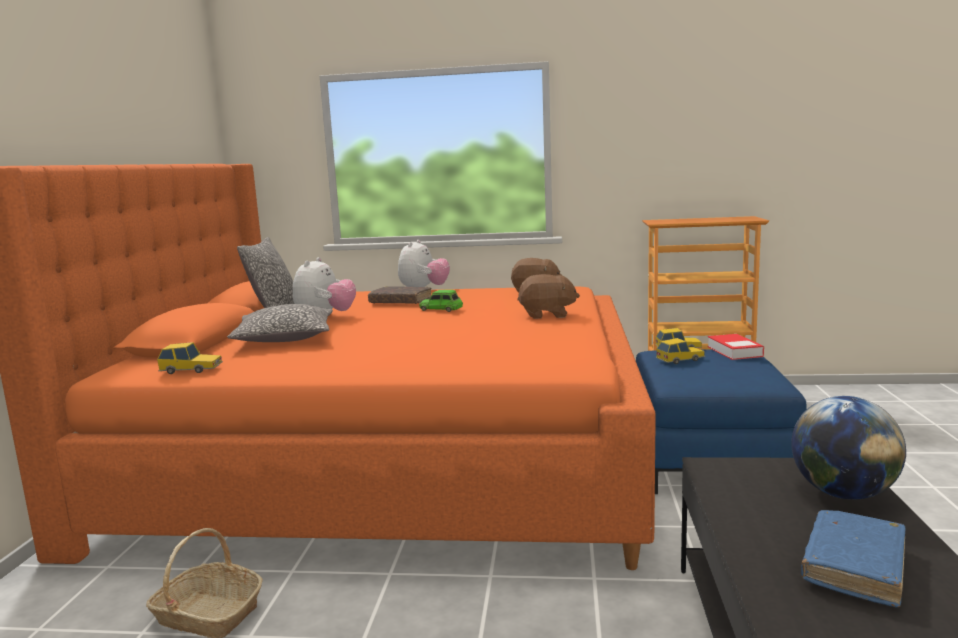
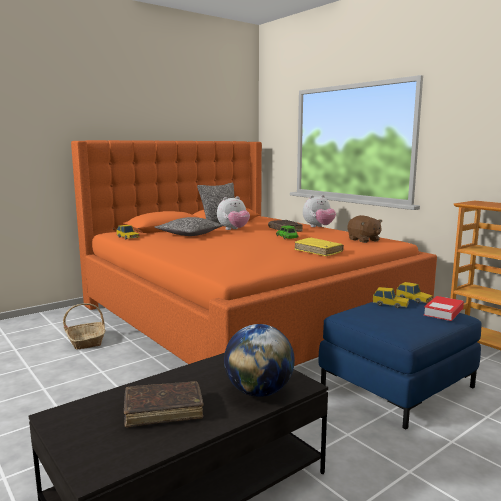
camera: 45 degrees right, 0 degrees up
brown plush toy [517,274,580,319] -> yellow book [294,238,344,256]
blue book [801,510,906,607] -> brown book [124,381,204,428]

